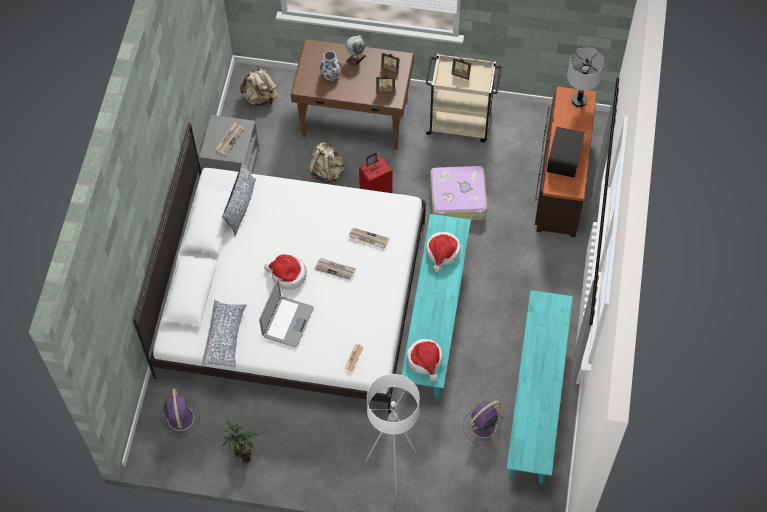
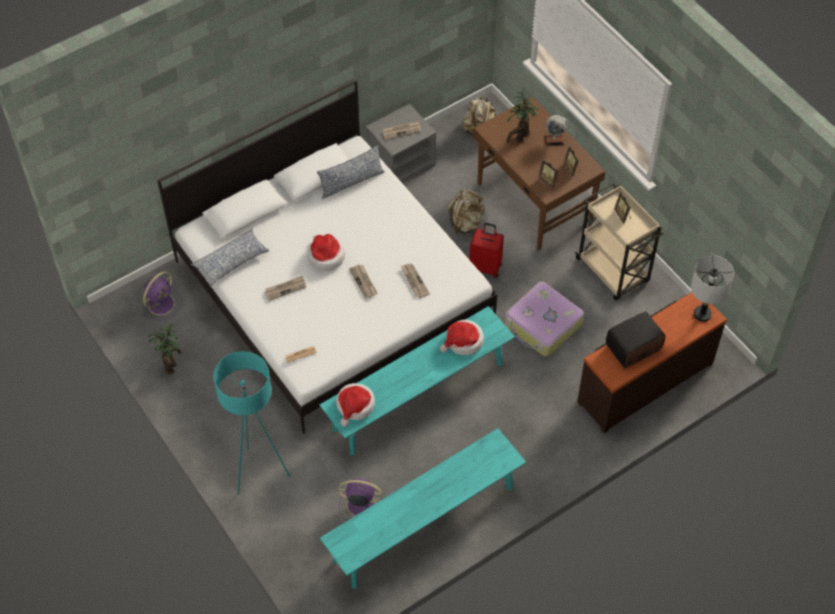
camera: 45 degrees right, 5 degrees down
laptop [259,279,314,347] -> newspaper [265,276,306,301]
vase [320,51,342,81] -> potted plant [507,90,538,143]
white floor lamp [365,374,420,497] -> turquoise floor lamp [214,351,290,495]

